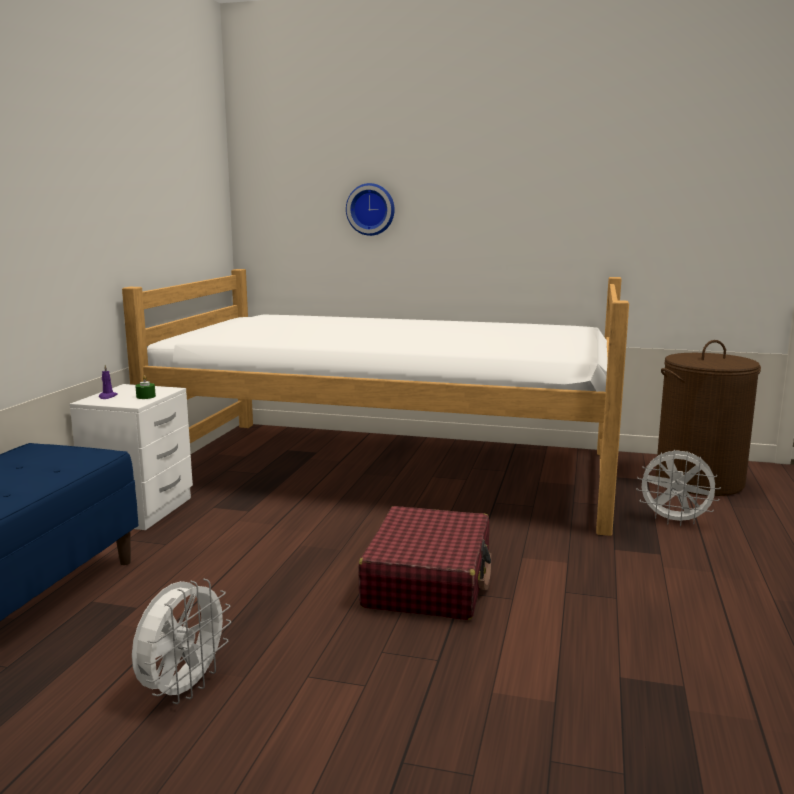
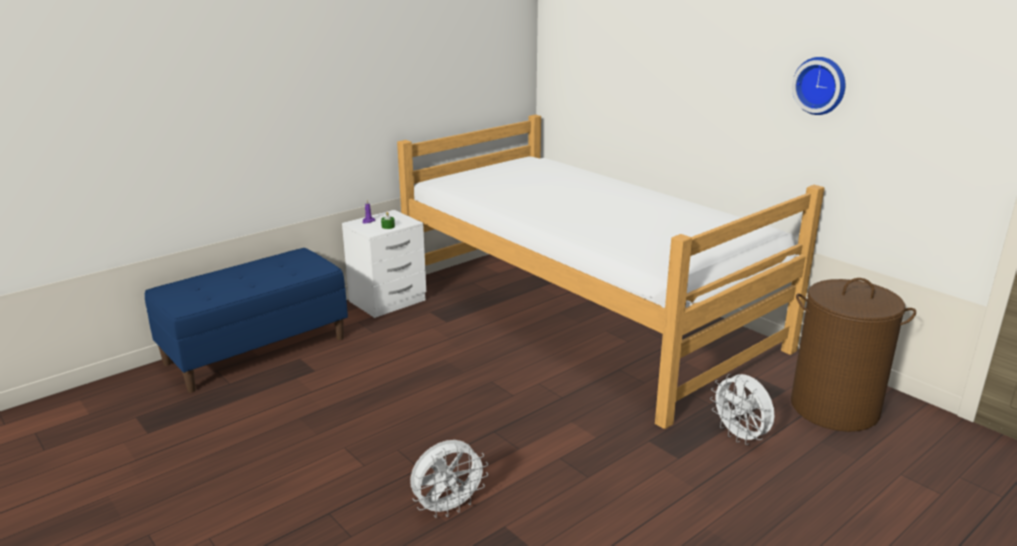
camera: 35 degrees right, 10 degrees up
white fan [132,578,231,704] -> white fan moved to [410,440,488,518]
wall clock [346,183,395,236] -> wall clock moved to [792,57,846,115]
red suitcase [358,506,491,620] -> none

